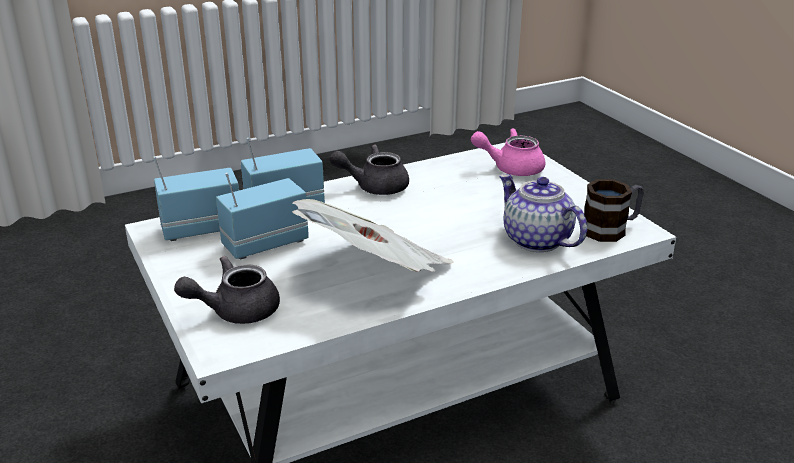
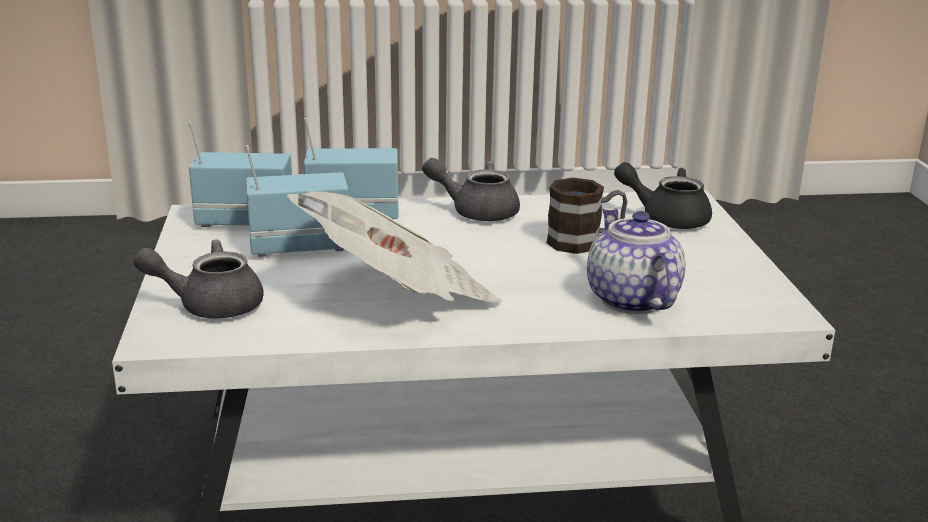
camera: 20 degrees right, 5 degrees down
pink teapot [471,128,545,176] -> black teapot [614,162,712,229]
mug [584,179,644,242] -> mug moved to [547,178,627,254]

